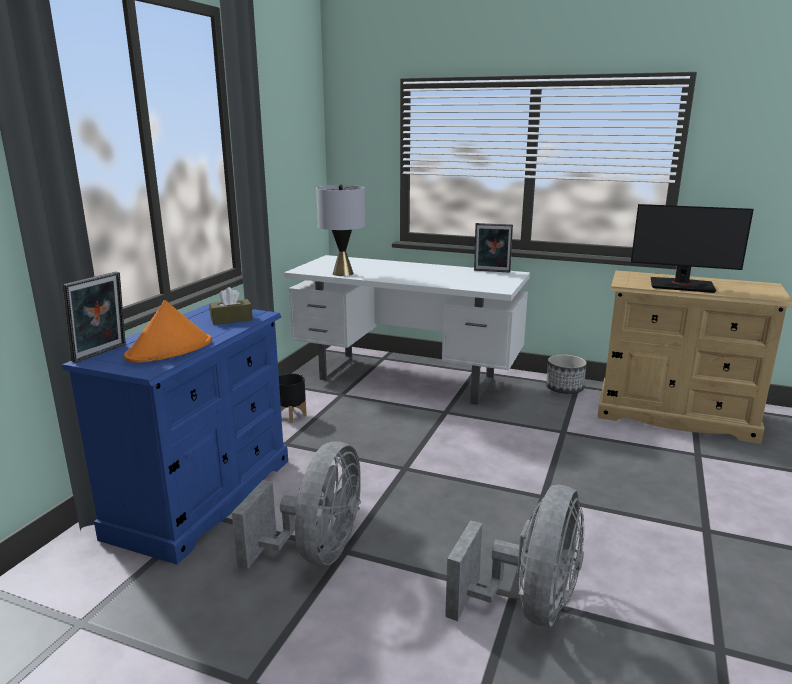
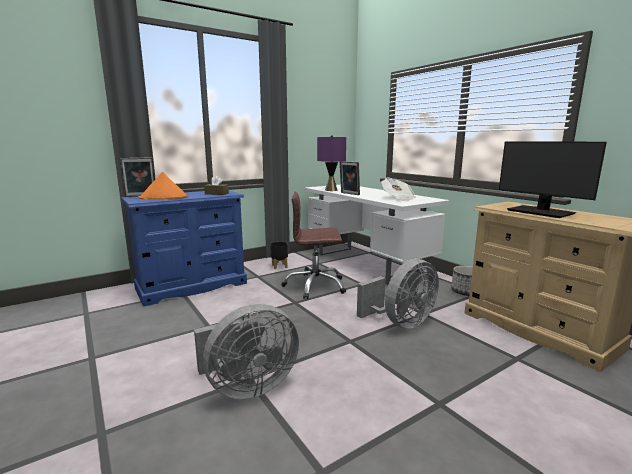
camera: 35 degrees right, 5 degrees down
grey fan [232,441,361,569] -> grey fan moved to [357,259,439,329]
grey table lamp [316,184,365,276] -> purple table lamp [317,135,346,191]
picture frame [474,223,513,272] -> picture frame moved to [340,161,360,195]
none -> brown office chair [281,191,346,299]
none -> newspaper [381,178,416,202]

